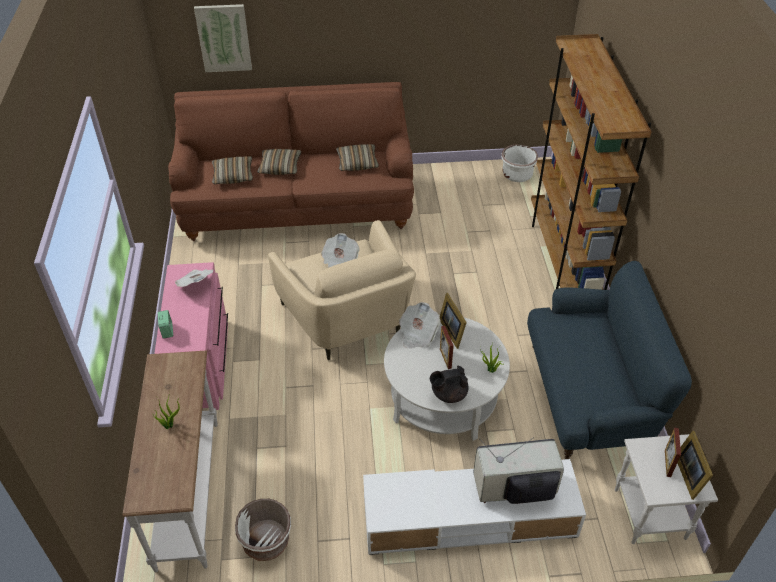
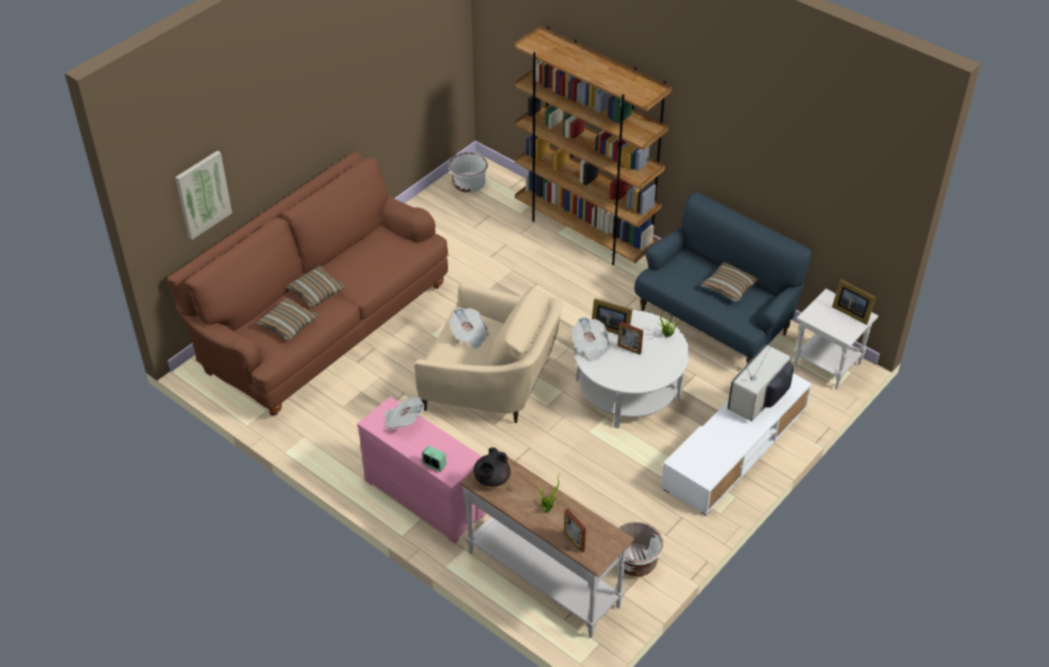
camera: 45 degrees left, 0 degrees up
pillow [336,144,379,171] -> pillow moved to [701,262,758,302]
black teapot [430,366,468,403] -> black teapot moved to [473,447,511,487]
picture frame [665,428,681,477] -> picture frame moved to [564,509,586,553]

